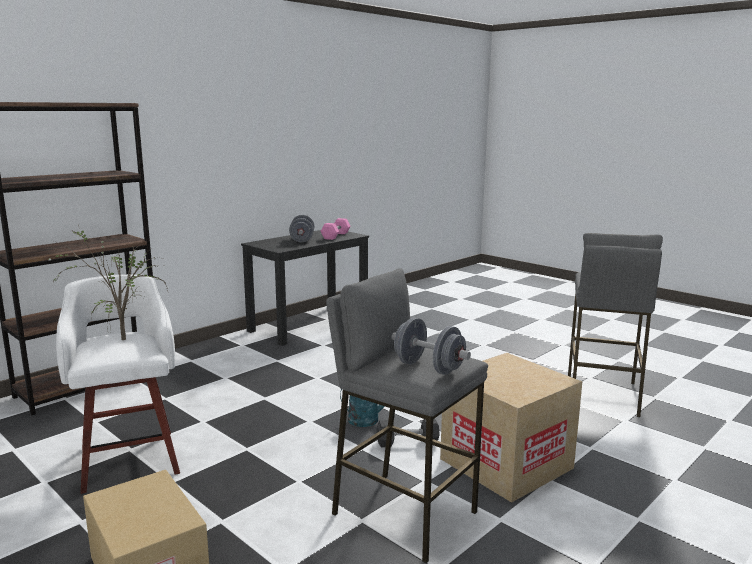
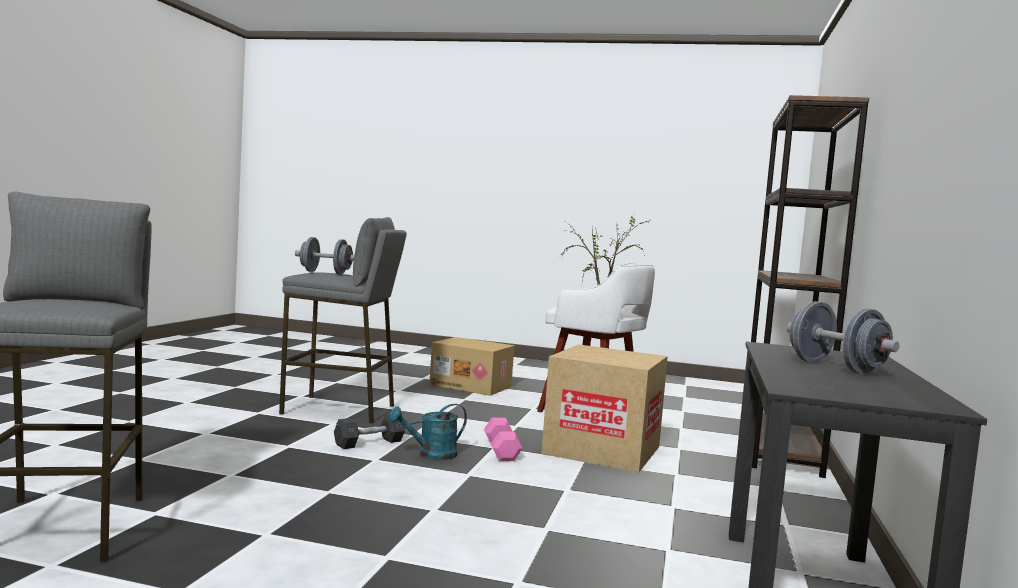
camera: 150 degrees right, 10 degrees down
pink dumbbell [320,218,351,240] -> pink dumbbell moved to [484,418,523,461]
cardboard box [440,353,582,503] -> cardboard box moved to [541,344,668,473]

